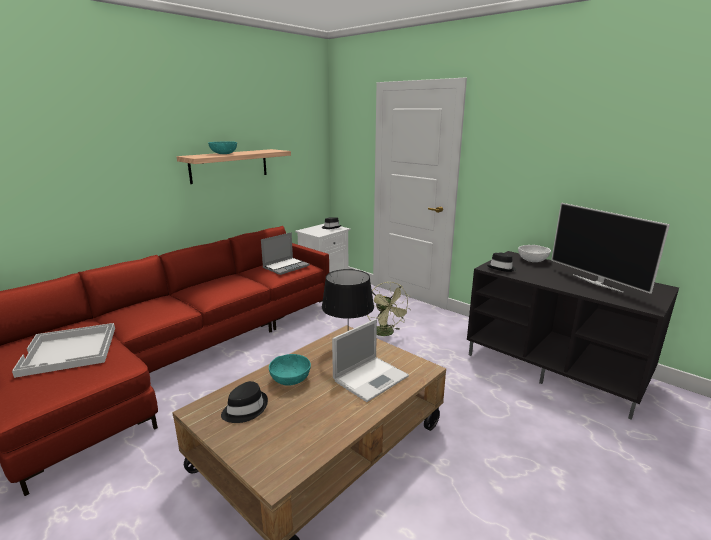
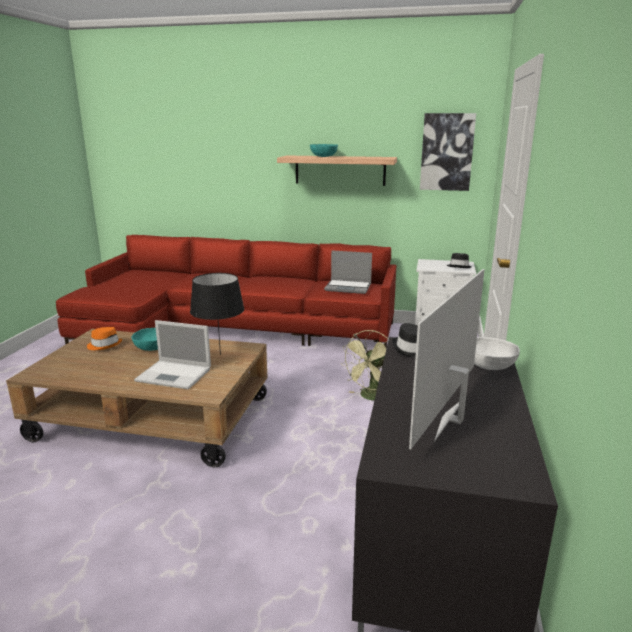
camera: 60 degrees right, 0 degrees up
white tray [12,323,115,378] -> none
black hat [221,381,268,423] -> orange hat [87,327,122,350]
none -> picture [420,113,476,191]

